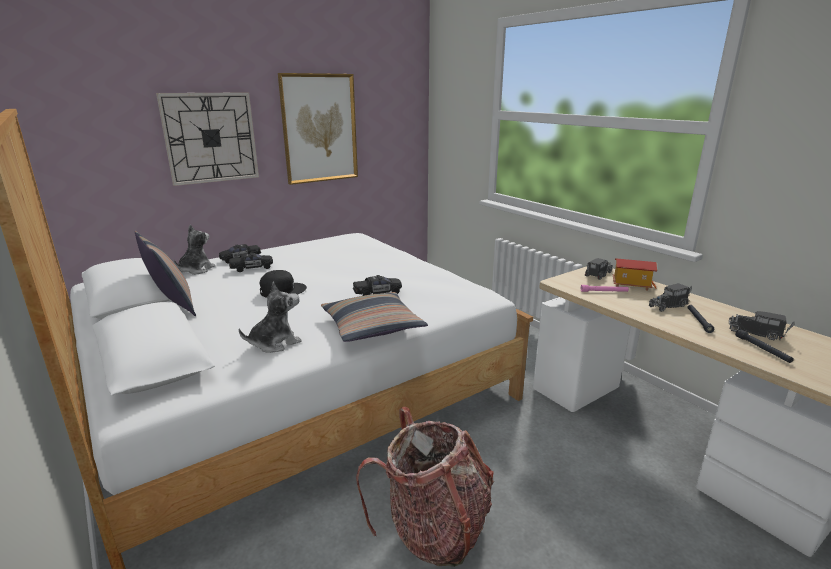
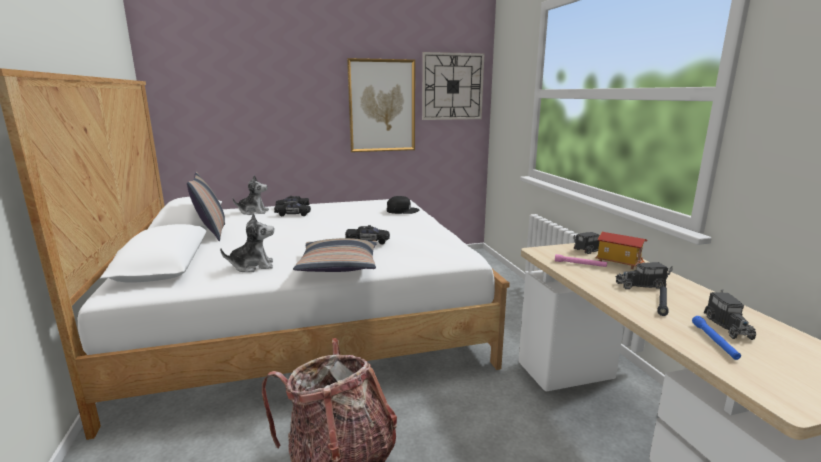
camera: 20 degrees right, 5 degrees down
wall clock [156,92,259,186] -> wall clock moved to [422,52,485,120]
plush toy [174,225,215,275] -> plush toy turned 45 degrees clockwise [232,175,269,215]
black cap [259,270,307,297] -> black cap moved to [387,196,419,214]
toy truck [729,311,795,341] -> toy truck turned 135 degrees counterclockwise [704,289,757,340]
black flashlight [735,329,794,363] -> blue flashlight [692,316,741,360]

